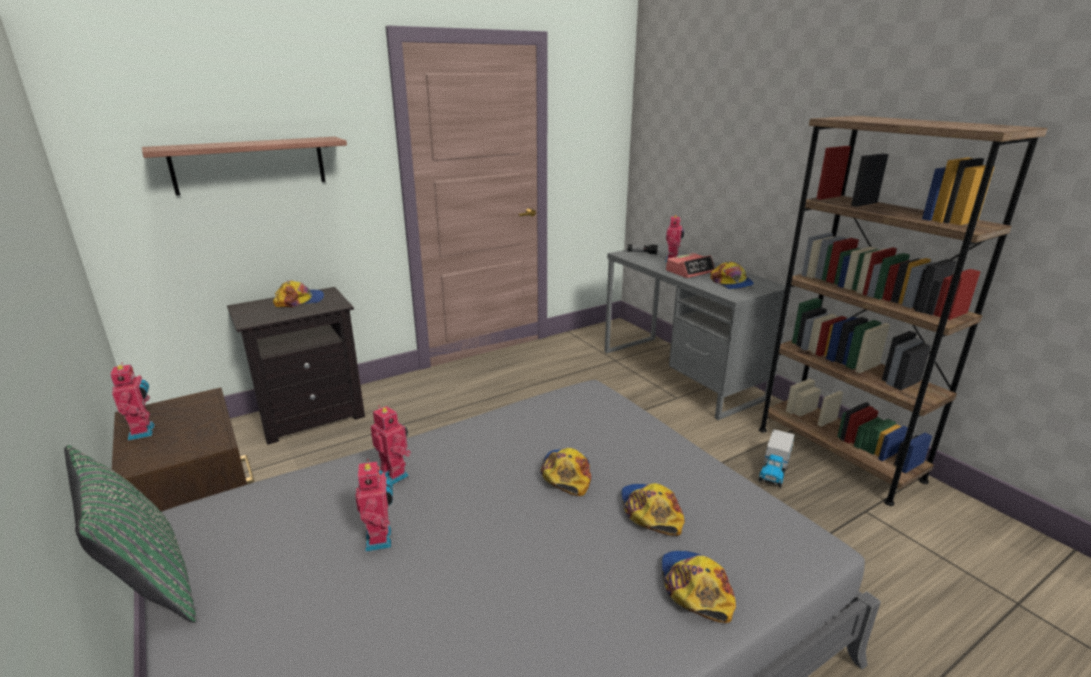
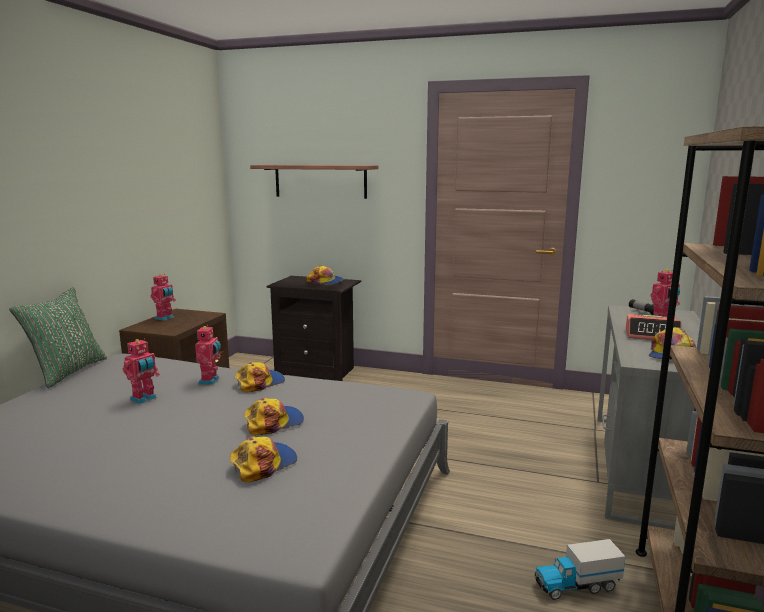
camera: 50 degrees right, 10 degrees down
cap [661,551,736,623] -> cap moved to [235,362,285,392]

